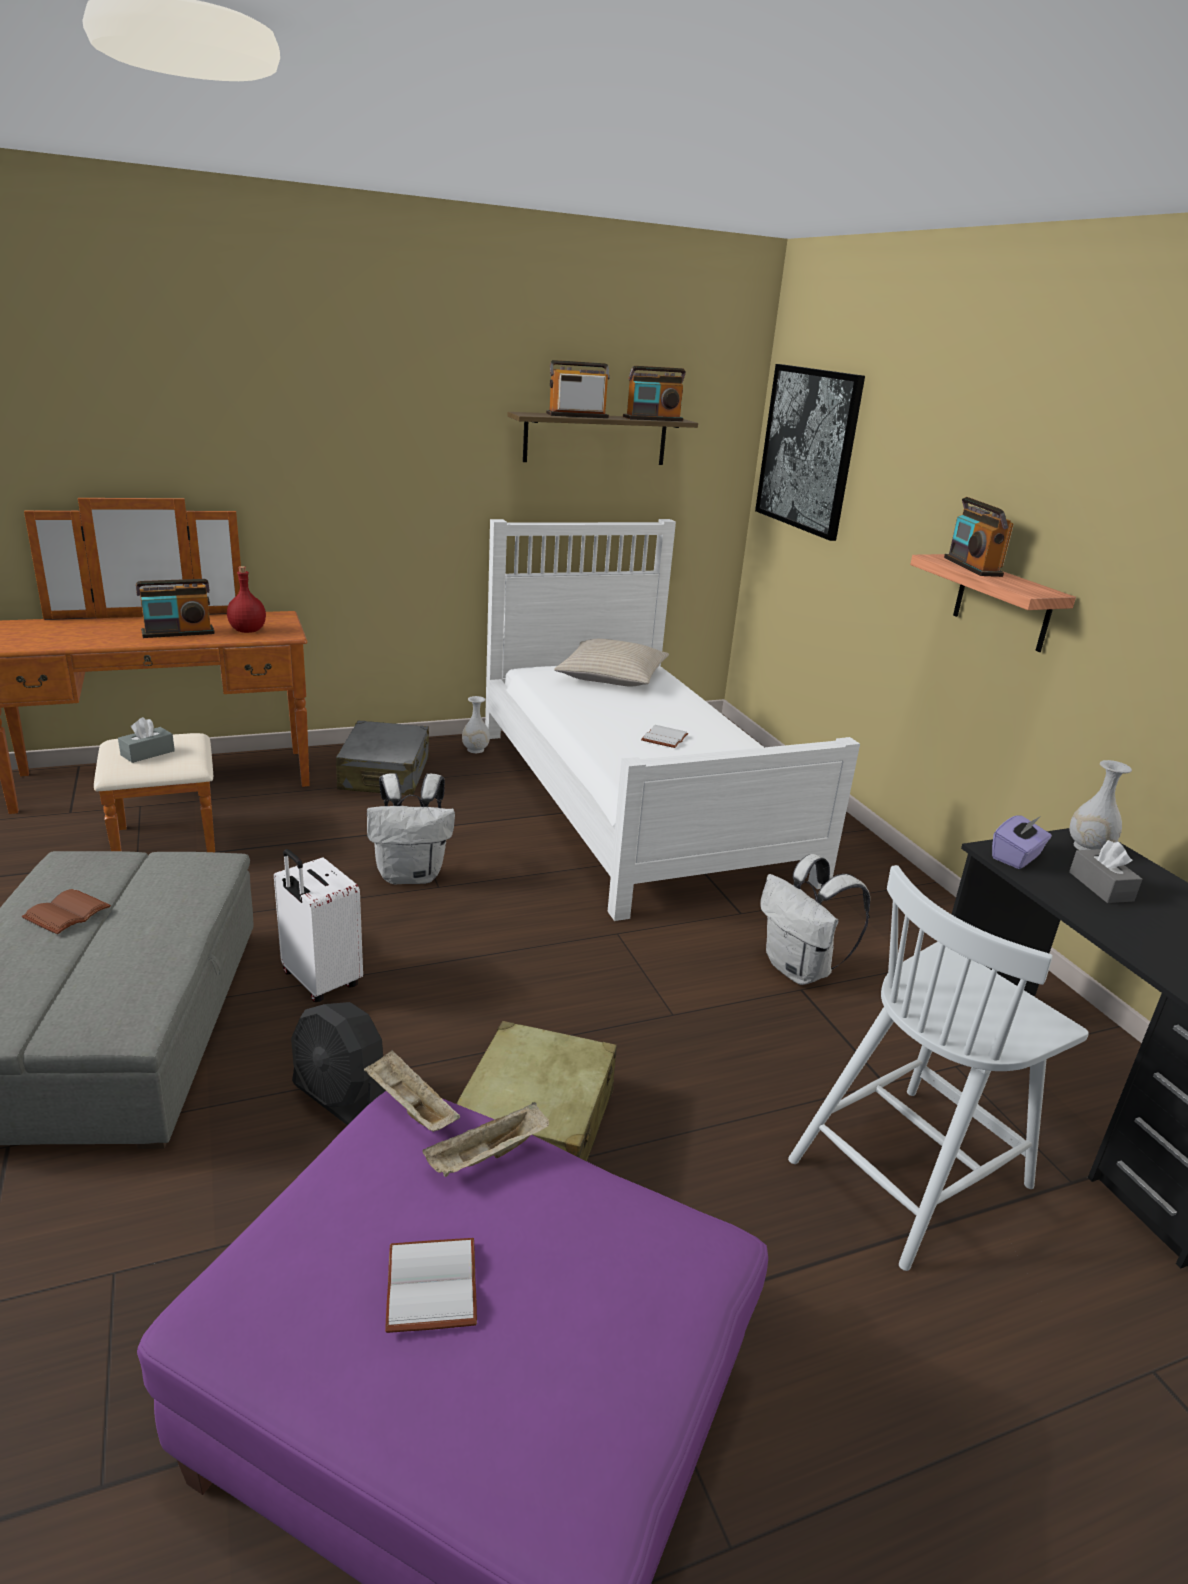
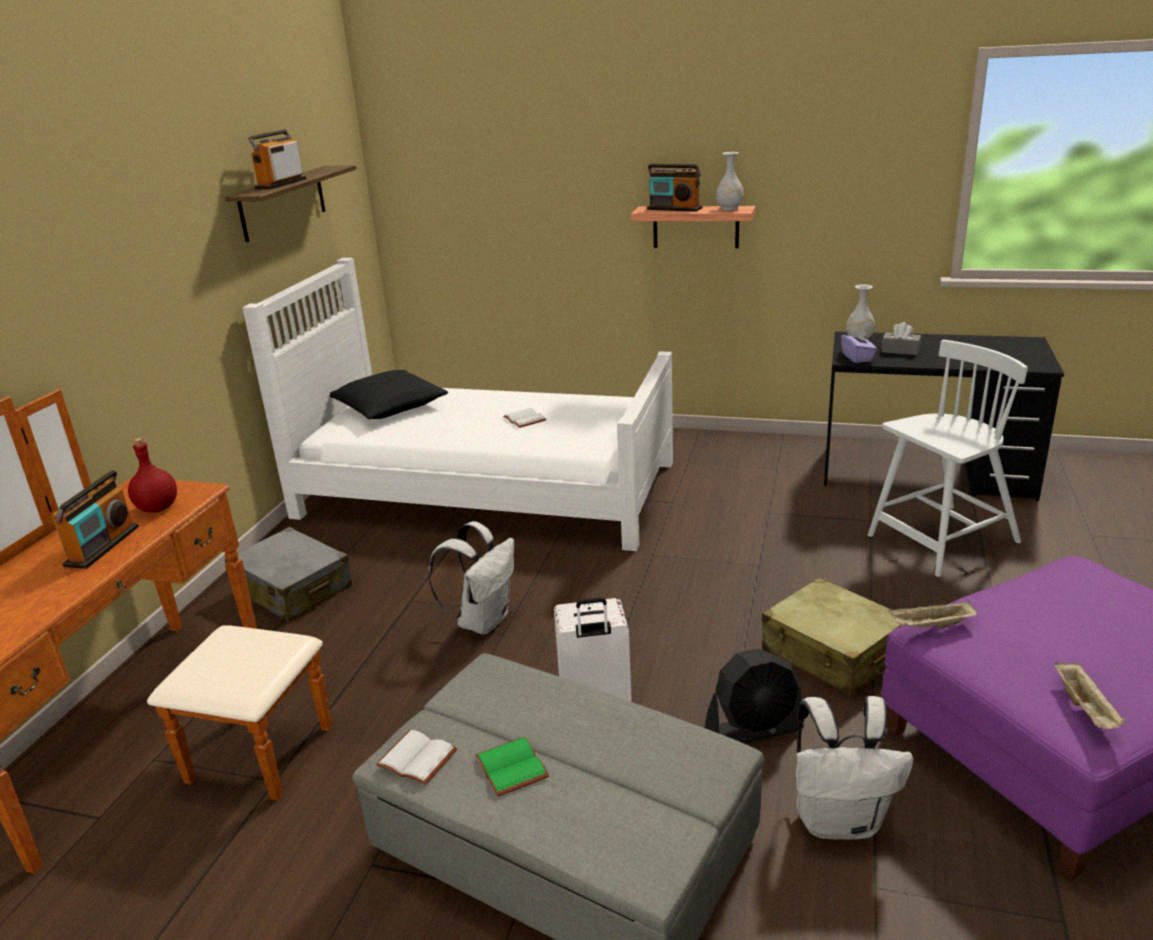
camera: 50 degrees left, 0 degrees up
brown book [22,889,111,934] -> green book [475,737,549,797]
grey tissue box [118,717,175,763] -> none
white book [385,1238,477,1333] -> white book moved to [376,730,457,785]
beige tray [422,1102,549,1177] -> beige tray moved to [1054,661,1126,729]
white vase [462,696,490,753] -> white vase moved to [716,152,744,211]
beige pillow [554,639,669,687] -> black pillow [330,370,448,419]
radio [623,366,686,421] -> none
picture [755,364,865,541] -> none
white backpack [760,854,870,985] -> white backpack moved to [795,696,914,840]
white chair [788,865,1089,1271] -> white chair turned 120 degrees counterclockwise [868,340,1028,577]

